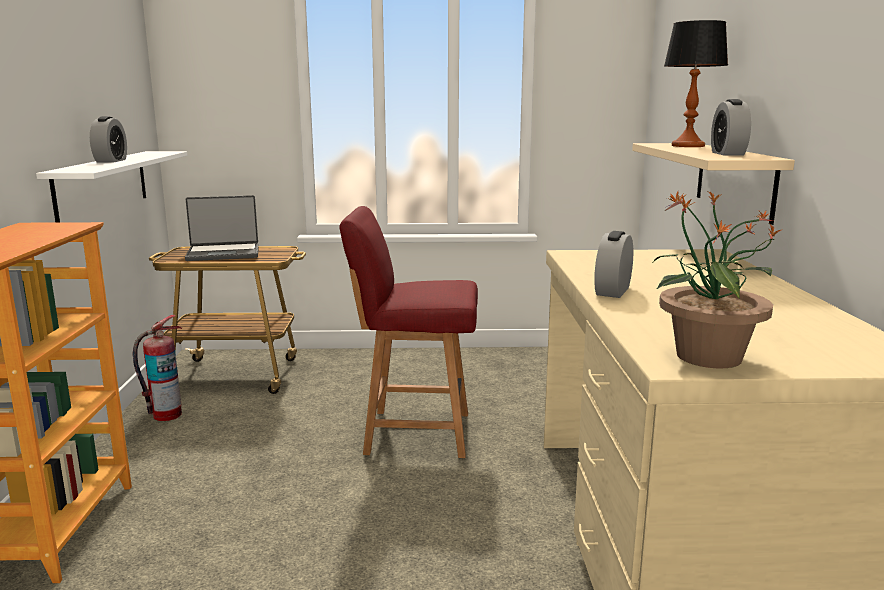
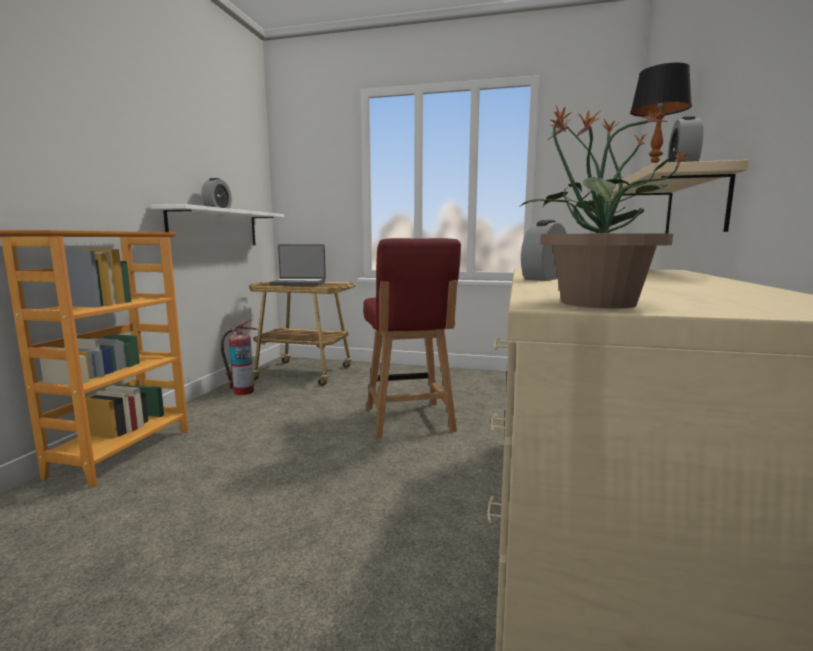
camera: 15 degrees right, 5 degrees down
red chair [340,206,478,458] -> red chair turned 120 degrees counterclockwise [363,238,461,438]

